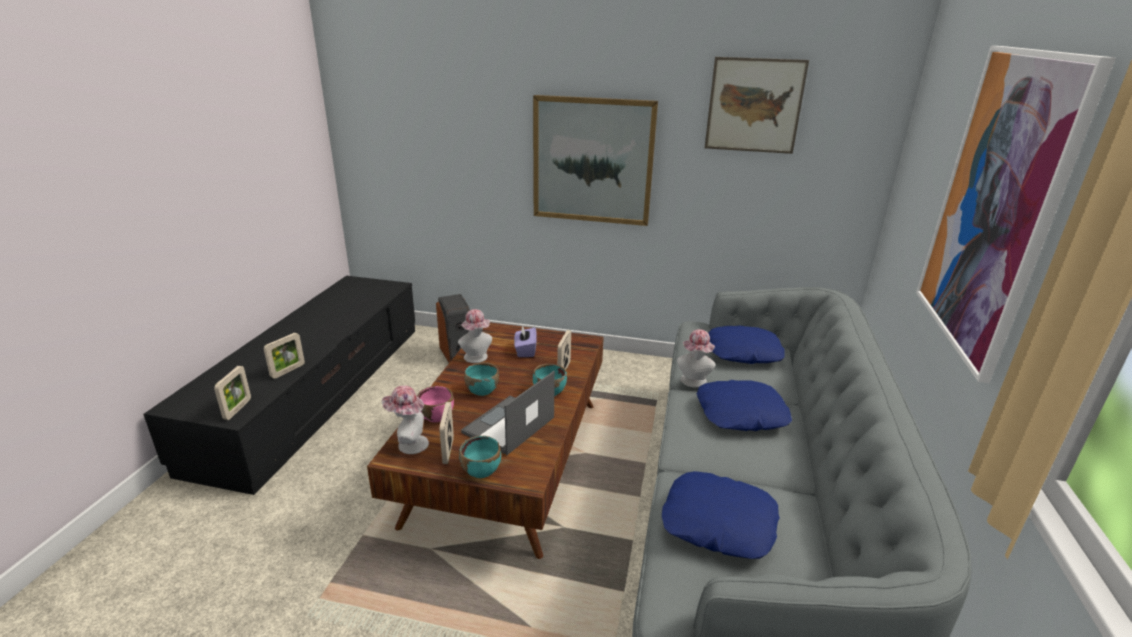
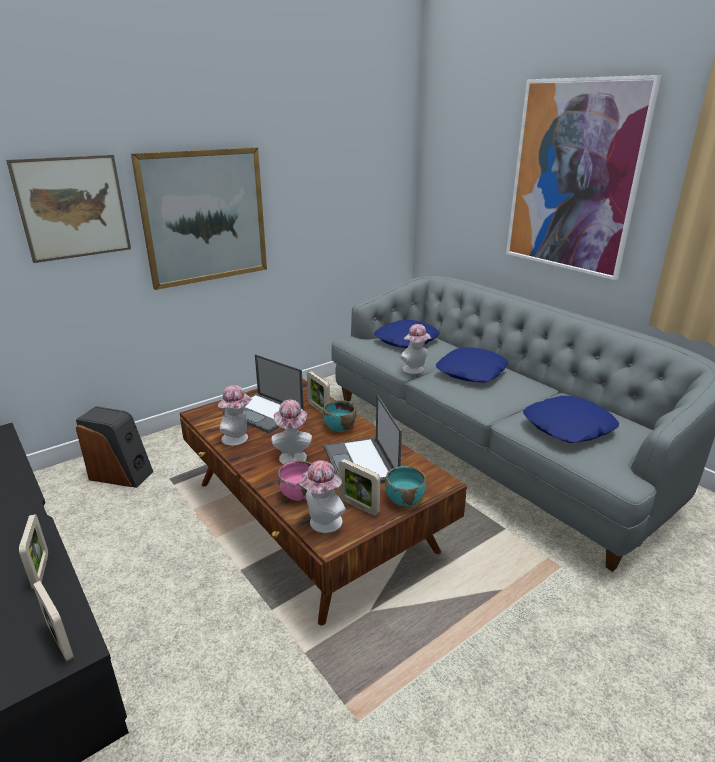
camera: 50 degrees left, 0 degrees up
turquoise bowl [464,362,499,396] -> hat [272,400,312,465]
purple tissue box [514,324,537,357] -> laptop [223,354,304,433]
picture [705,57,809,154] -> picture moved to [6,155,131,263]

